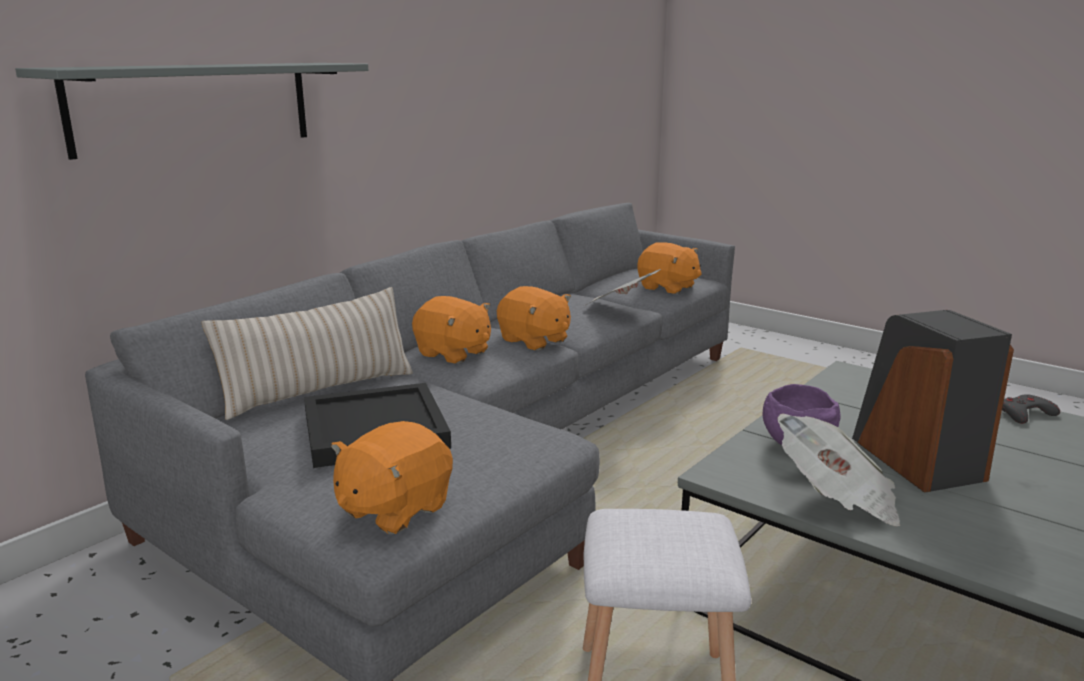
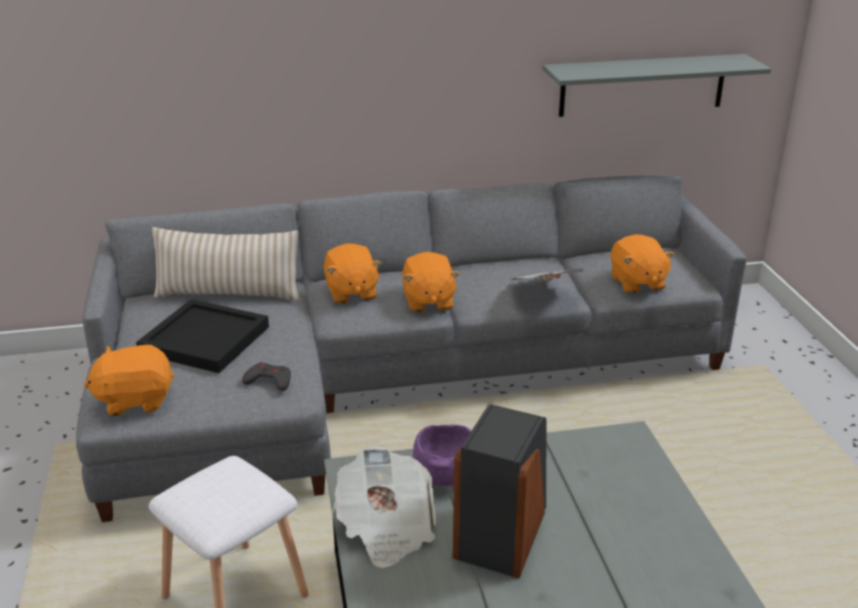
camera: 40 degrees right, 10 degrees up
grey shelf [15,63,368,160] -> grey shelf moved to [543,54,771,117]
grey game controller [1002,394,1060,424] -> grey game controller moved to [242,362,291,391]

